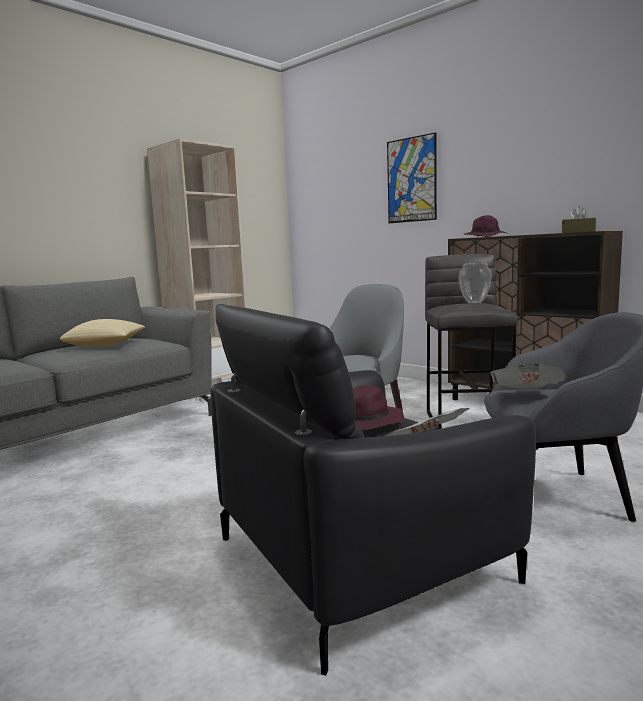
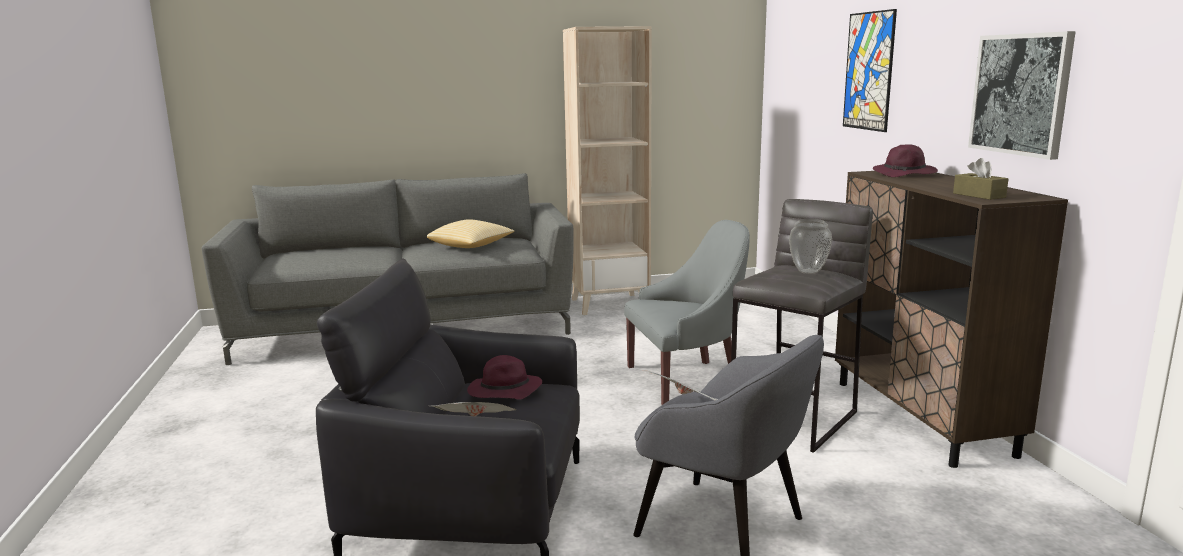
camera: 35 degrees right, 5 degrees up
none -> picture [968,31,1076,160]

